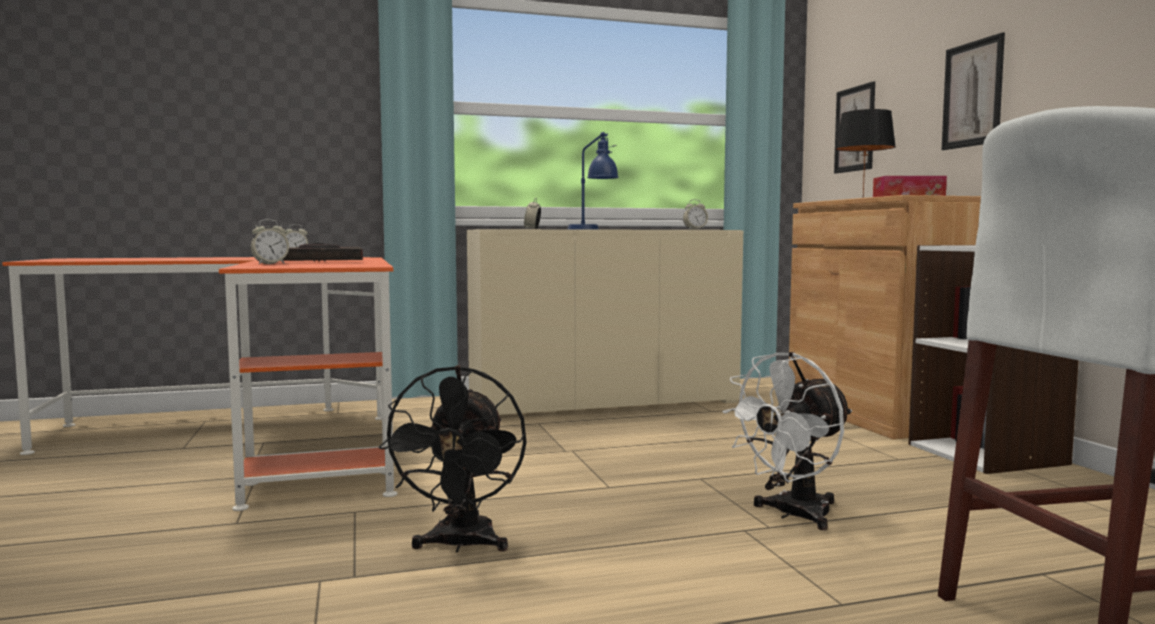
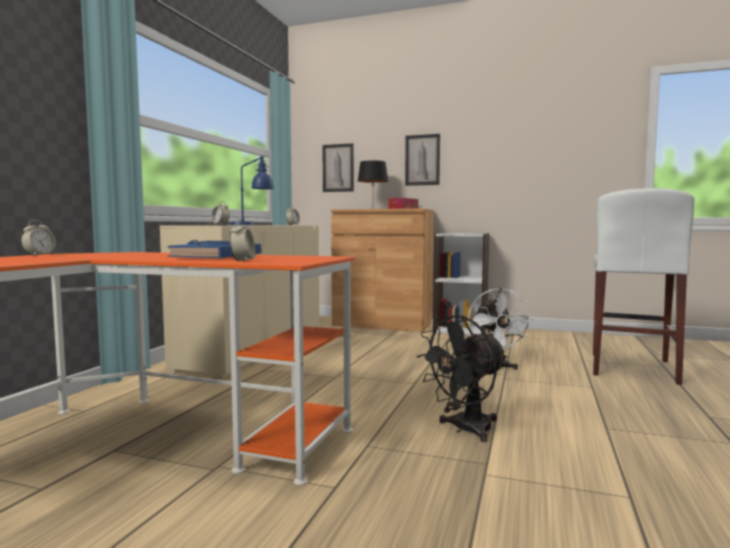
camera: 55 degrees left, 0 degrees up
black book [282,243,363,261] -> blue book [168,240,261,258]
black fan [378,366,527,552] -> black fan turned 105 degrees clockwise [416,315,507,442]

